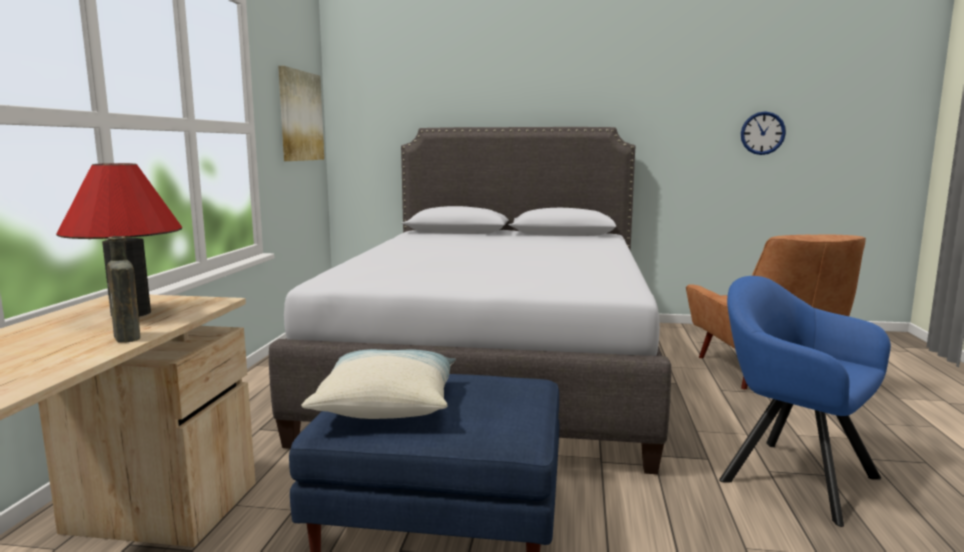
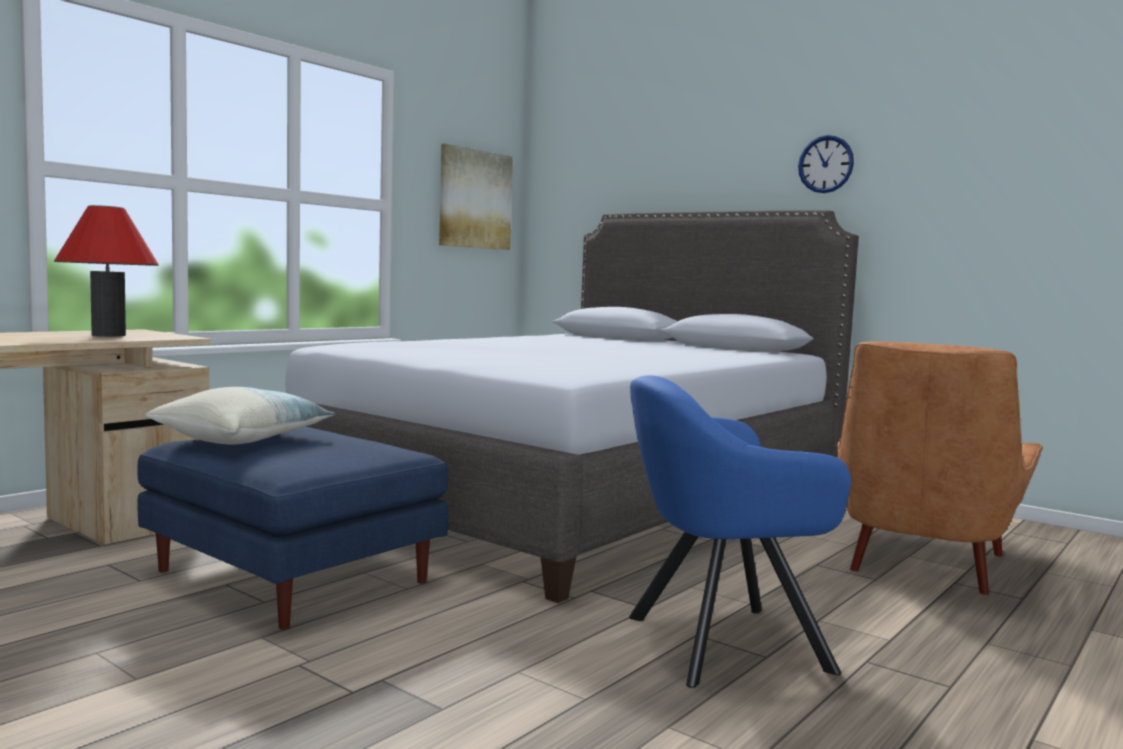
camera: 30 degrees right, 5 degrees down
brown bottle [107,236,140,343] -> none
blue armchair [719,276,891,527] -> blue armchair turned 90 degrees counterclockwise [629,375,851,688]
wall clock [741,111,786,155] -> wall clock moved to [798,135,854,193]

